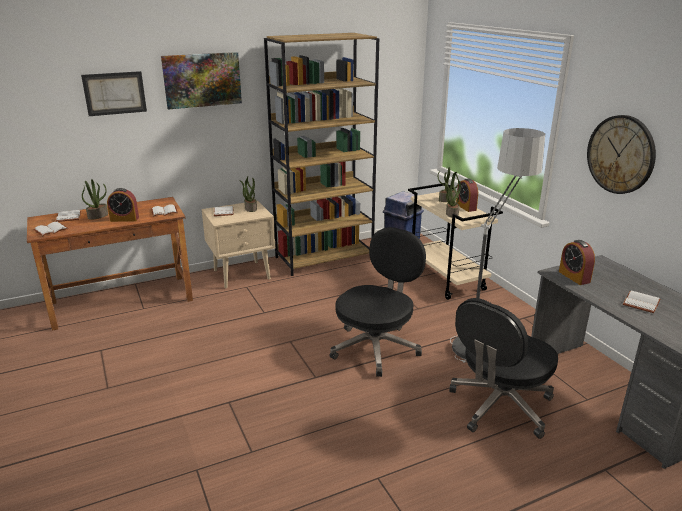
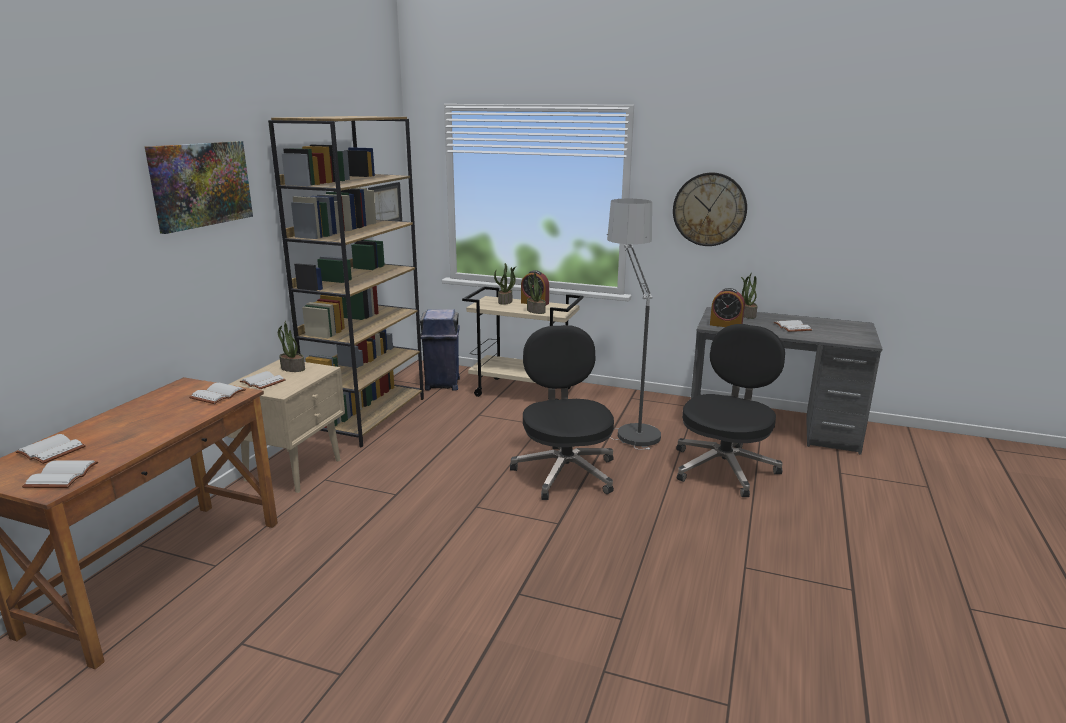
camera: 45 degrees left, 5 degrees down
picture [81,71,147,116] -> picture moved to [368,182,402,221]
potted plant [82,179,108,220] -> potted plant moved to [741,273,757,319]
alarm clock [107,188,139,222] -> none
black office chair [449,298,558,439] -> black office chair turned 150 degrees counterclockwise [676,324,785,497]

